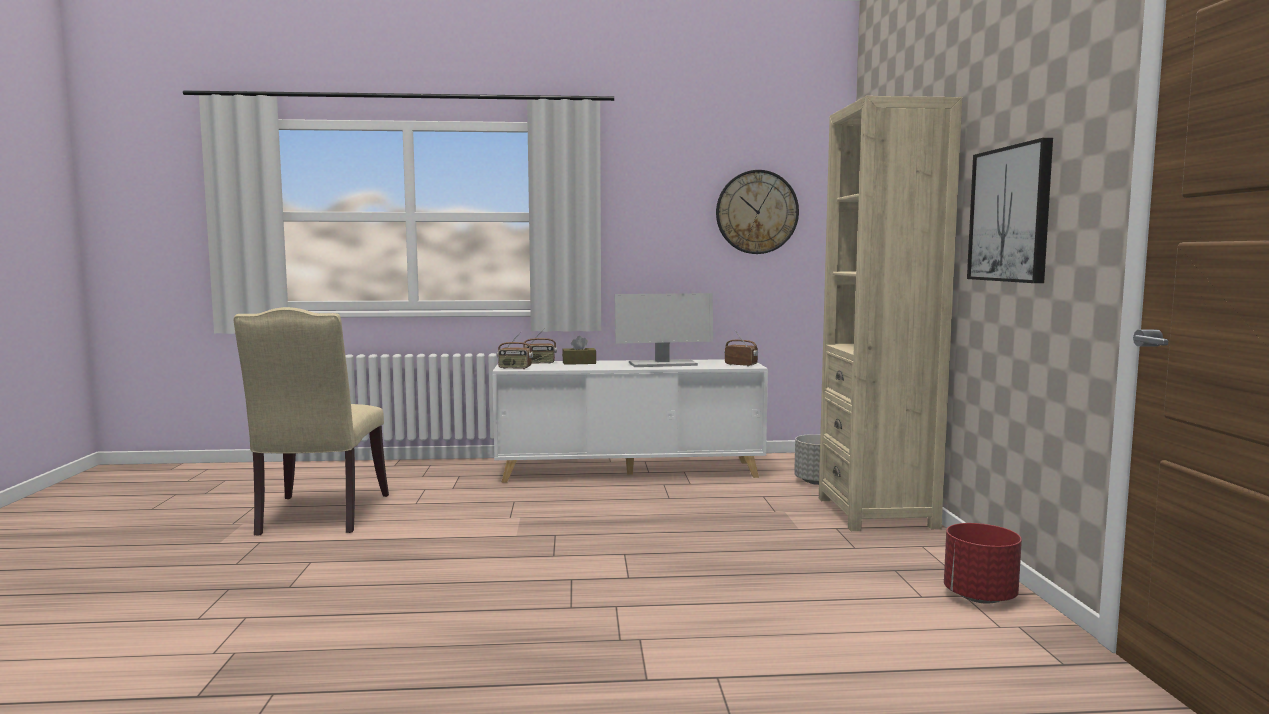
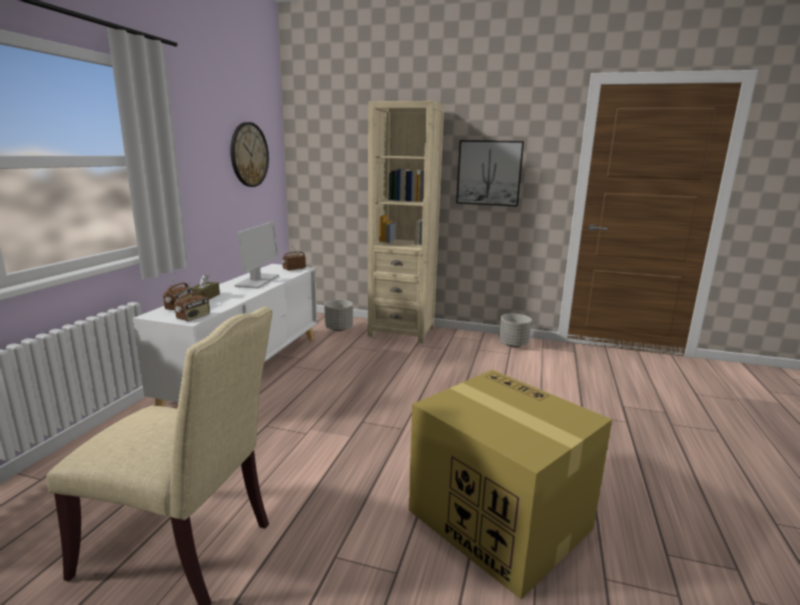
camera: 70 degrees left, 10 degrees up
red planter [944,523,1022,604] -> grey planter [499,313,532,347]
none -> cardboard box [409,370,612,599]

